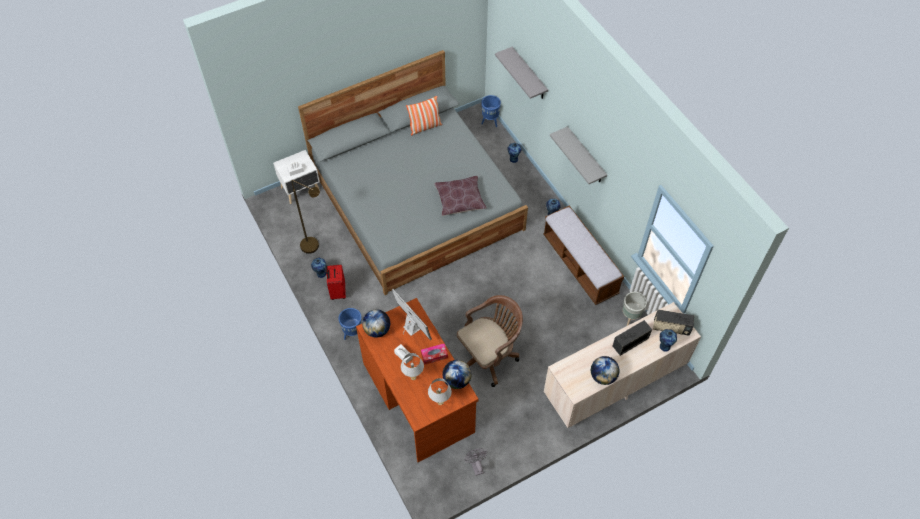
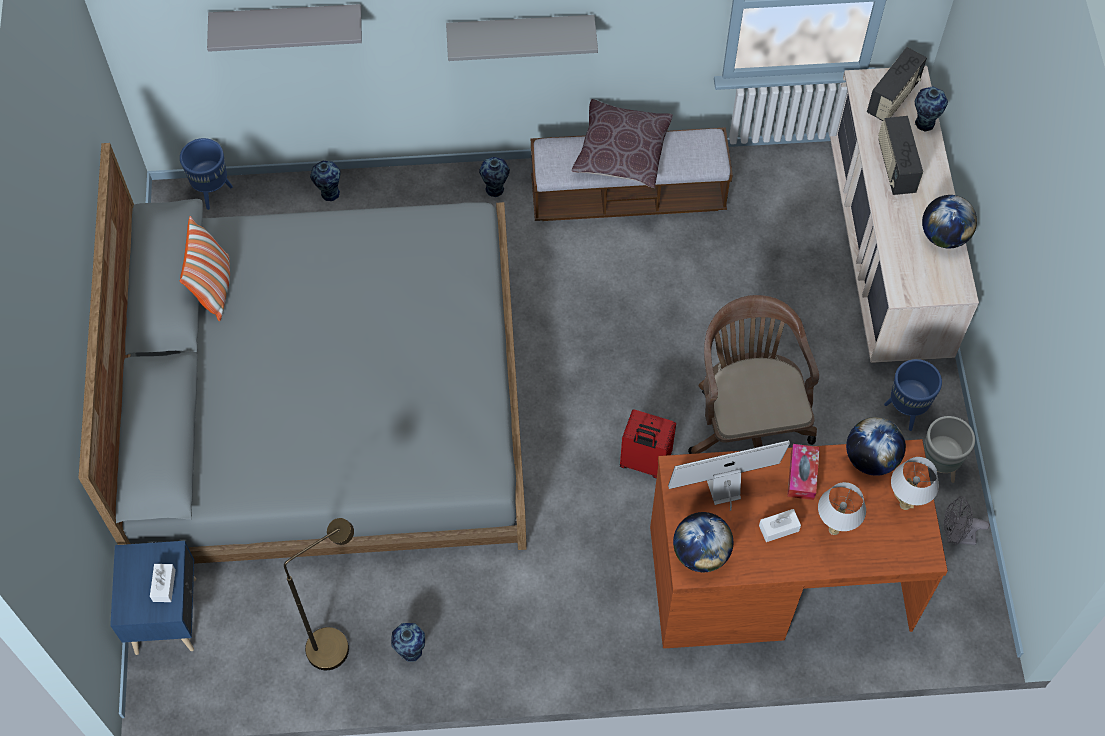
camera: 65 degrees left, 5 degrees up
white nightstand [273,150,320,204] -> blue nightstand [110,541,196,655]
red suitcase [326,265,346,300] -> red suitcase moved to [620,410,676,478]
blue planter [339,308,362,340] -> blue planter moved to [884,359,942,431]
brown pillow [434,176,487,216] -> brown pillow moved to [572,99,673,188]
grey planter [623,292,647,326] -> grey planter moved to [924,416,975,483]

